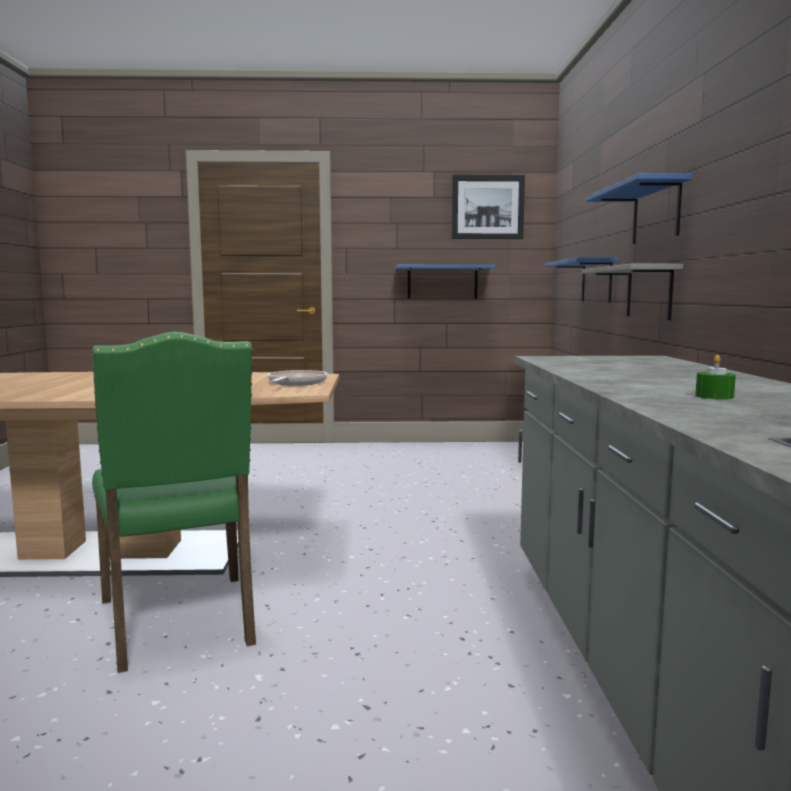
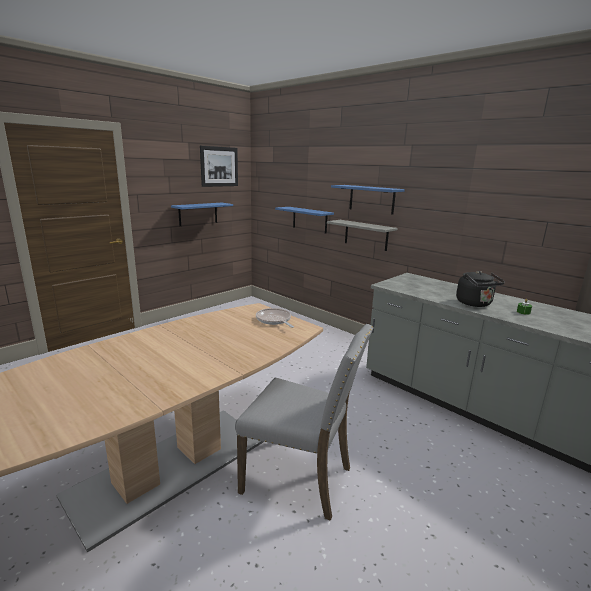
camera: 45 degrees left, 10 degrees up
green chair [92,332,256,673] -> grey chair [235,324,374,521]
none -> black kettle [456,271,505,307]

